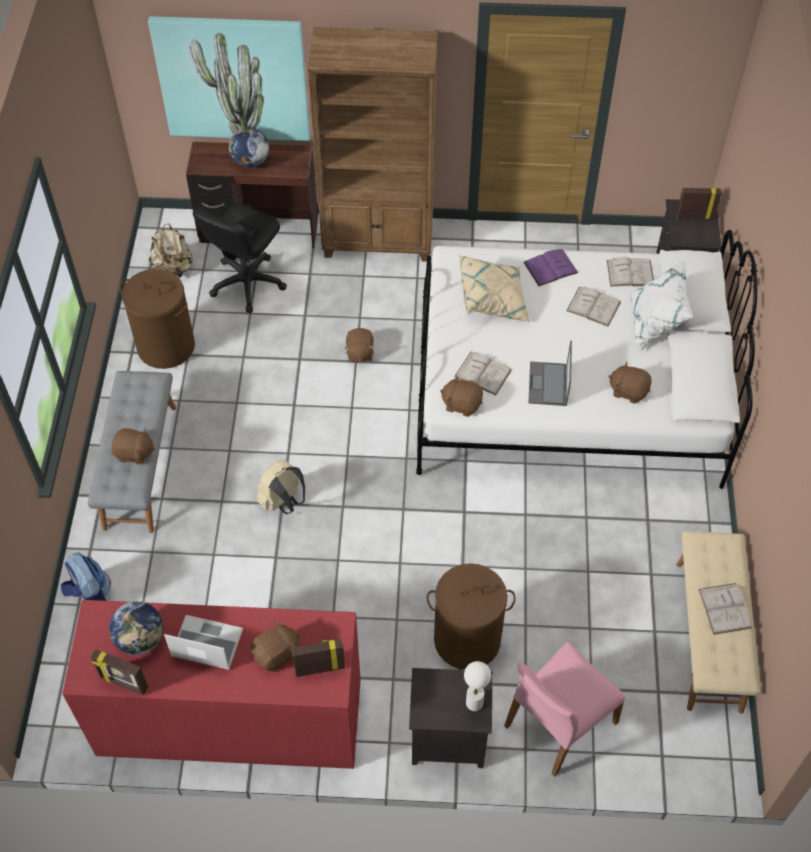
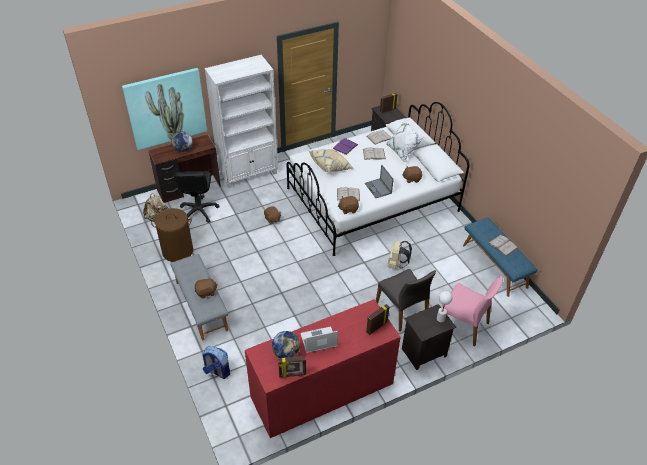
camera: 30 degrees left, 10 degrees down
brown plush toy [251,620,299,672] -> none
beige backpack [257,460,305,514] -> beige backpack moved to [387,241,412,269]
brown bookcase [308,27,437,262] -> white bookcase [205,55,278,188]
brown laundry basket [427,563,516,670] -> grey chair [376,269,436,331]
pink chair [504,642,625,777] -> pink chair turned 75 degrees counterclockwise [441,276,503,346]
beige bench [676,531,761,713] -> blue bench [463,217,538,297]

